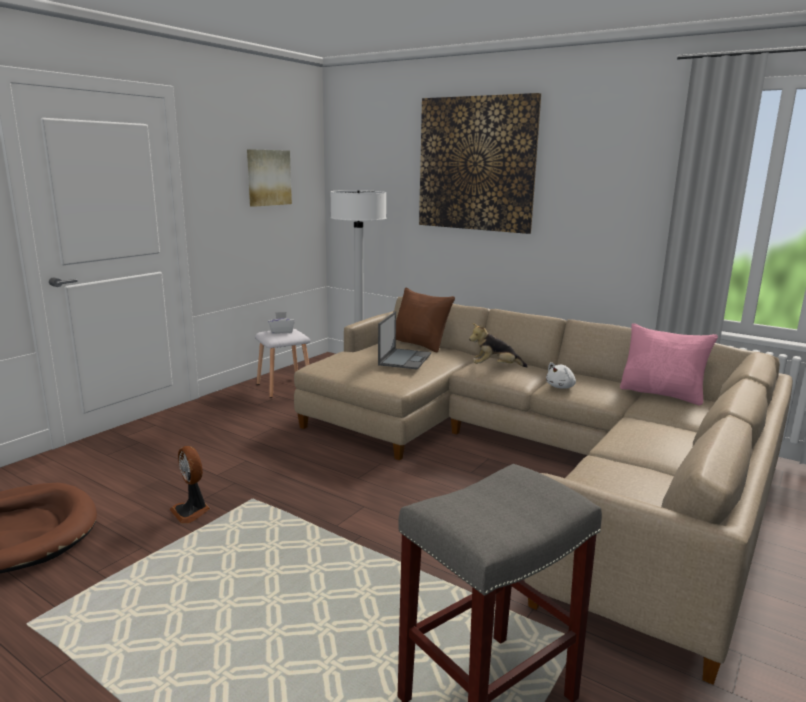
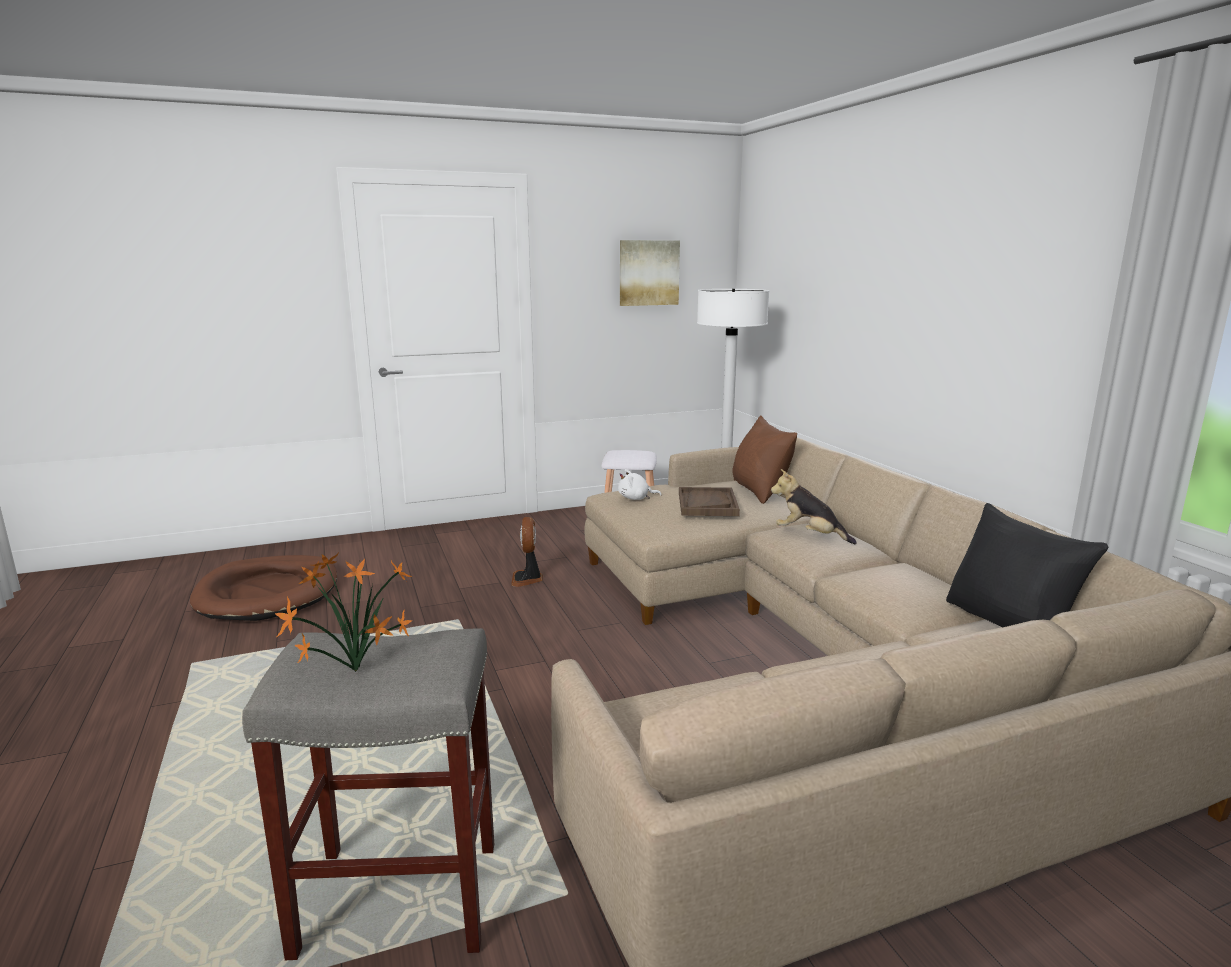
camera: 35 degrees right, 0 degrees up
fan [169,446,210,524] -> fan moved to [511,517,543,587]
white tissue box [268,312,295,334] -> none
laptop [378,311,431,370] -> brown tray [679,487,740,516]
picture [419,93,541,234] -> none
white plush toy [546,362,576,389] -> white plush toy moved to [618,469,662,500]
pink pillow [620,323,718,405] -> black pillow [946,503,1108,627]
none -> potted plant [275,552,412,672]

